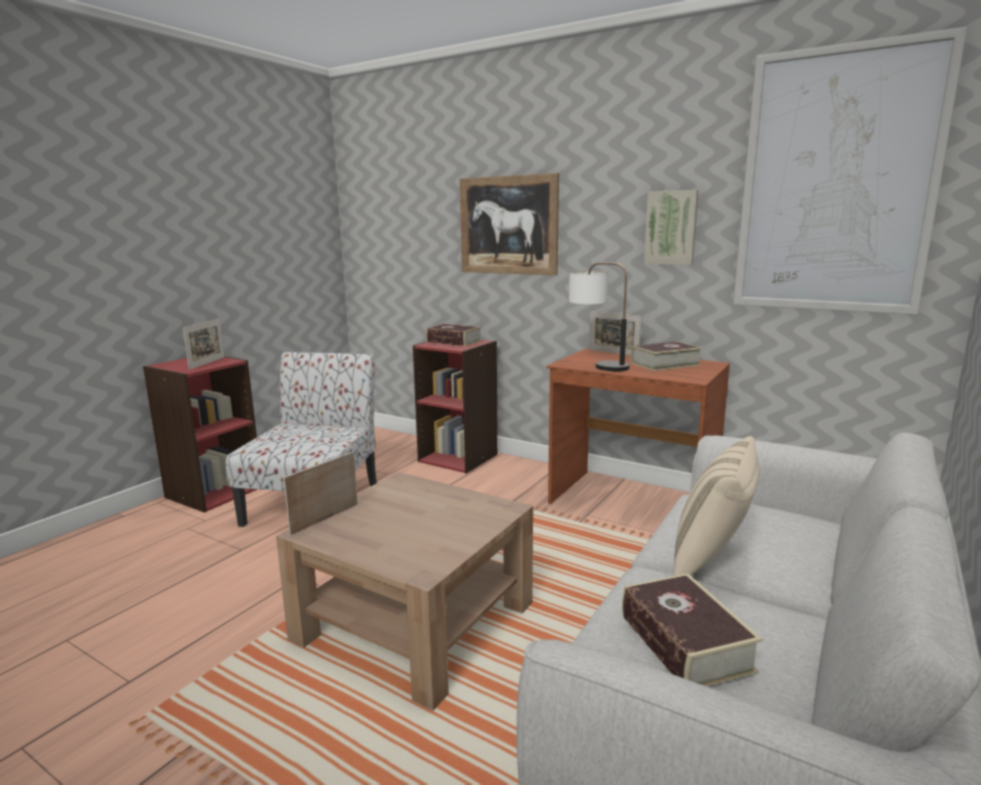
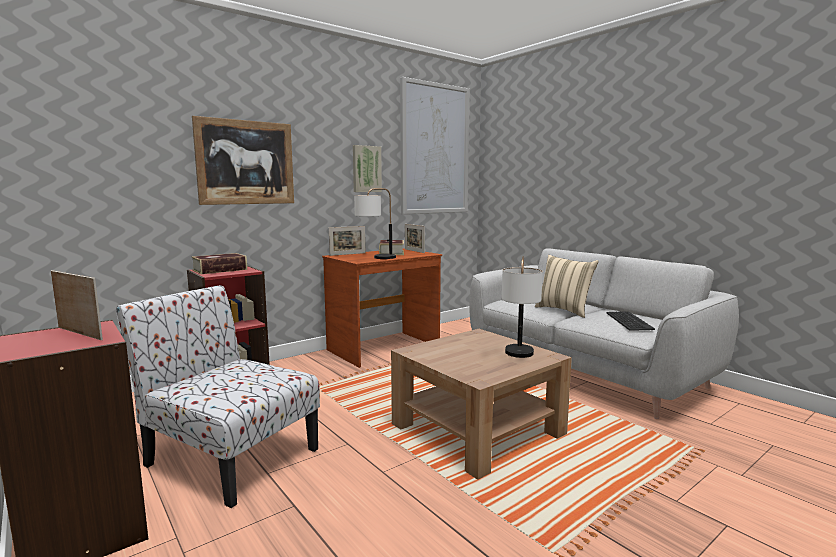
camera: 70 degrees left, 5 degrees down
picture frame [284,452,358,535] -> picture frame moved to [405,224,425,253]
book [622,573,763,687] -> keyboard [606,311,655,331]
none -> table lamp [502,256,543,358]

